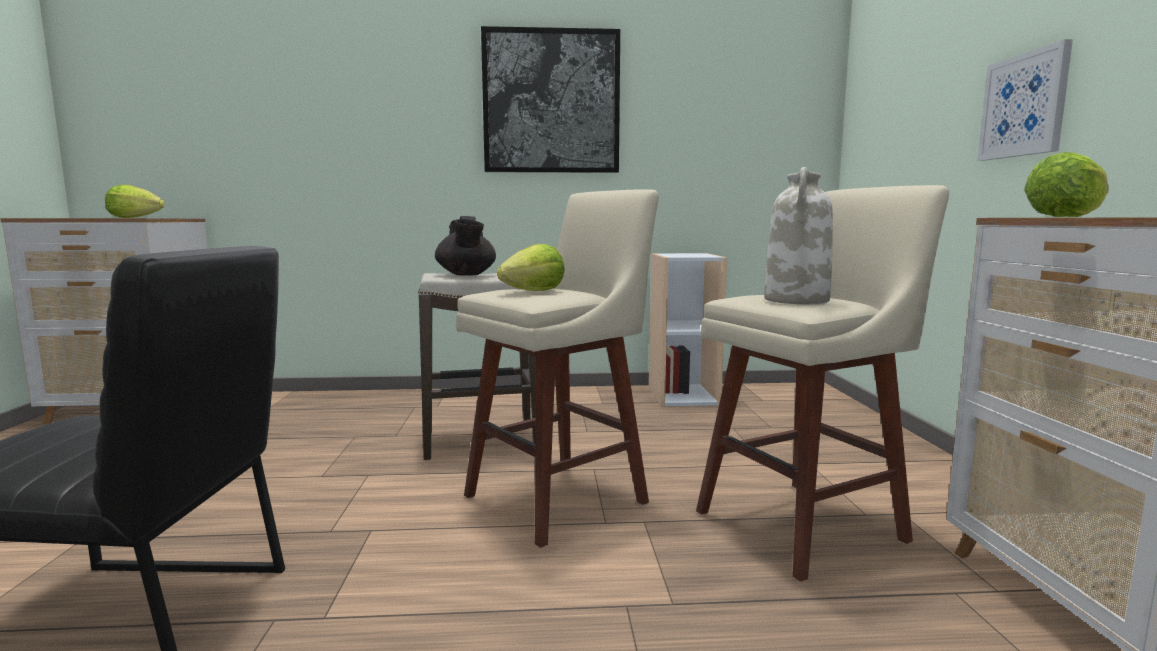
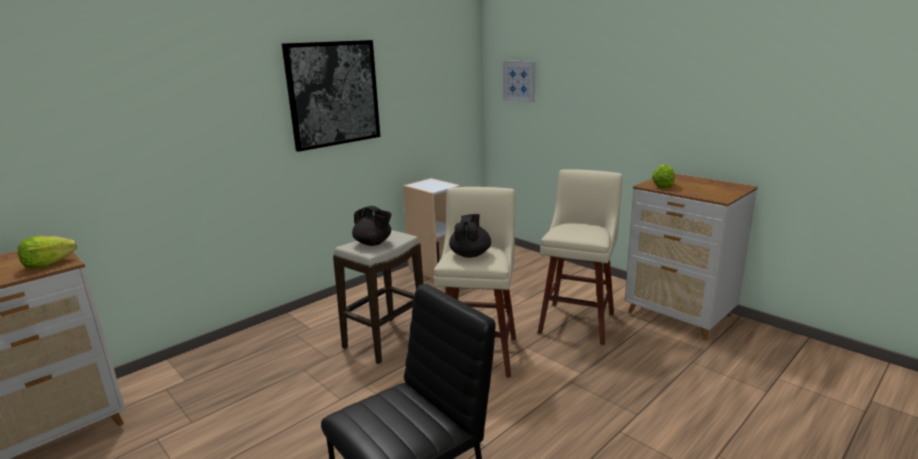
camera: 40 degrees left, 10 degrees up
lettuce [497,244,565,291] -> black teapot [449,214,491,258]
white vase [764,167,833,304] -> none
picture [977,39,1073,161] -> picture moved to [503,61,535,103]

